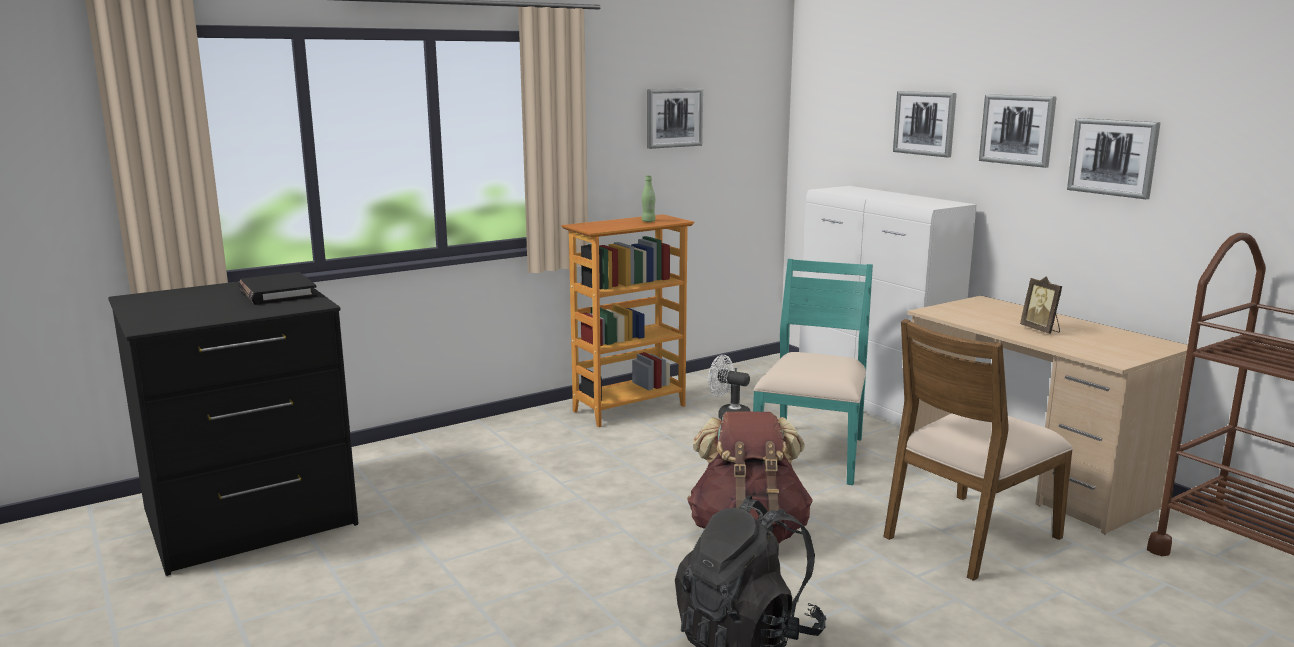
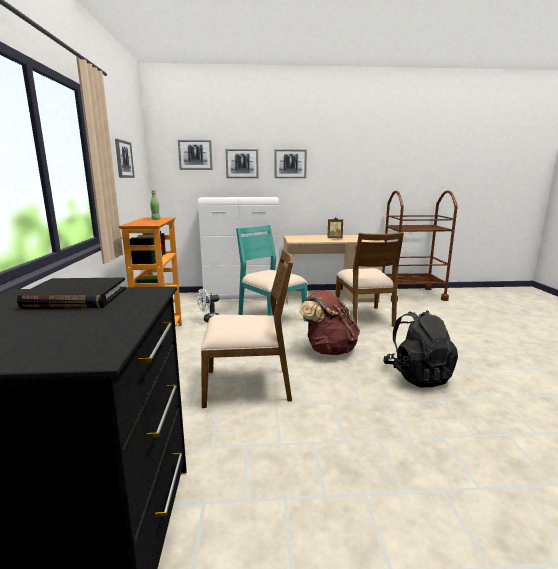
camera: 60 degrees left, 0 degrees up
picture [1067,118,1161,199] -> picture moved to [178,140,213,170]
none -> brown chair [201,250,294,408]

